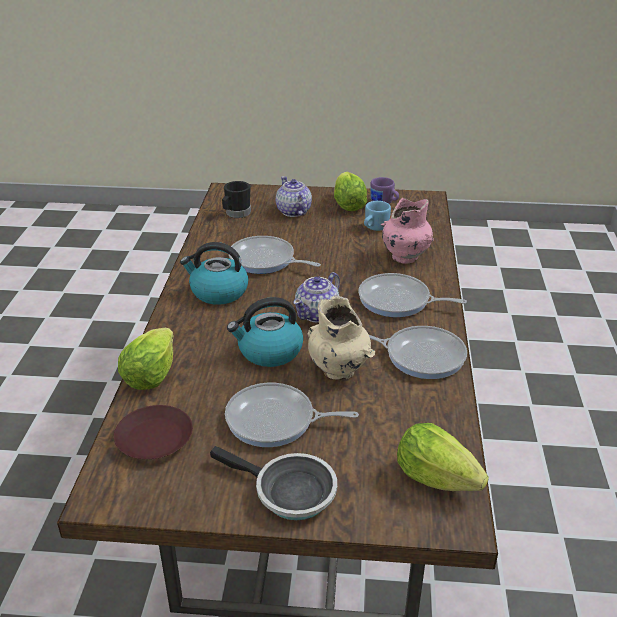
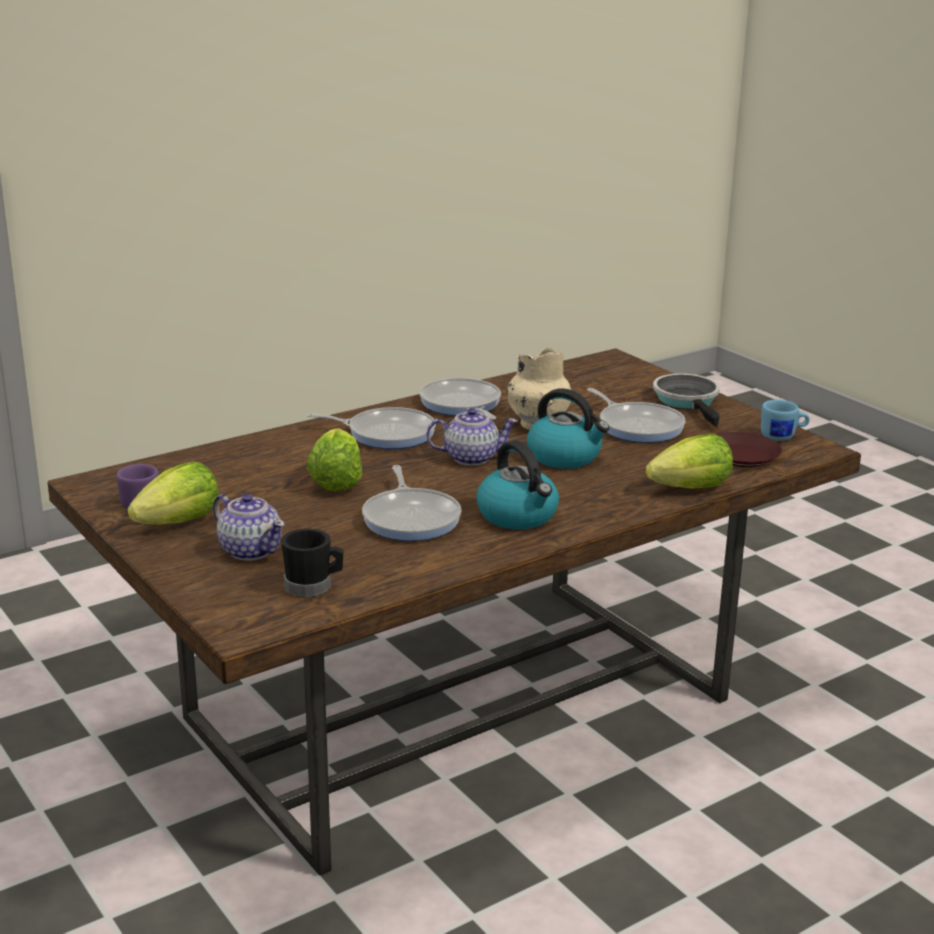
camera: 130 degrees left, 10 degrees down
teapot [276,176,312,217] -> teapot turned 75 degrees counterclockwise [213,494,285,561]
frying pan [358,273,467,317] -> frying pan turned 60 degrees counterclockwise [307,407,436,449]
blue mug [364,201,391,231] -> blue mug moved to [761,400,810,441]
pink vase [381,198,434,264] -> none
lettuce [397,423,489,491] -> lettuce moved to [307,428,362,491]

